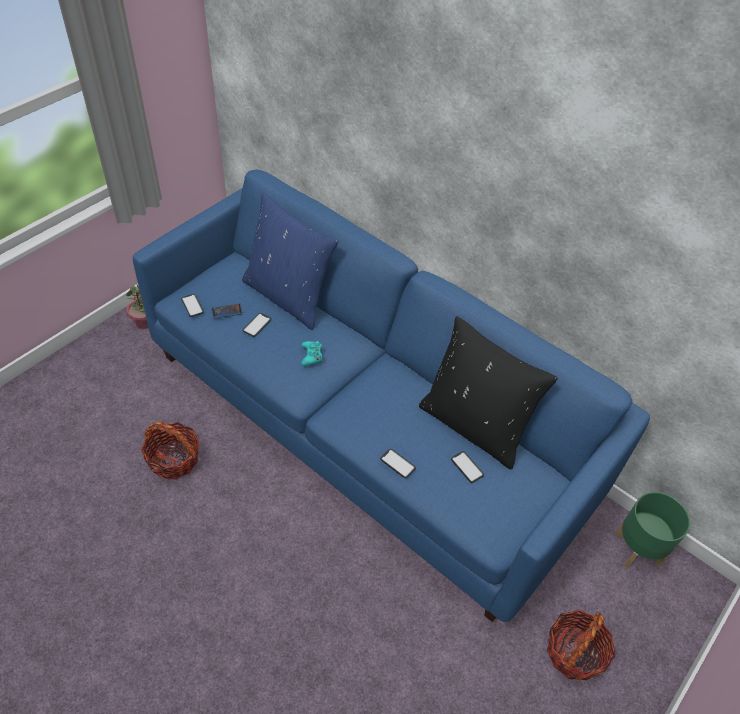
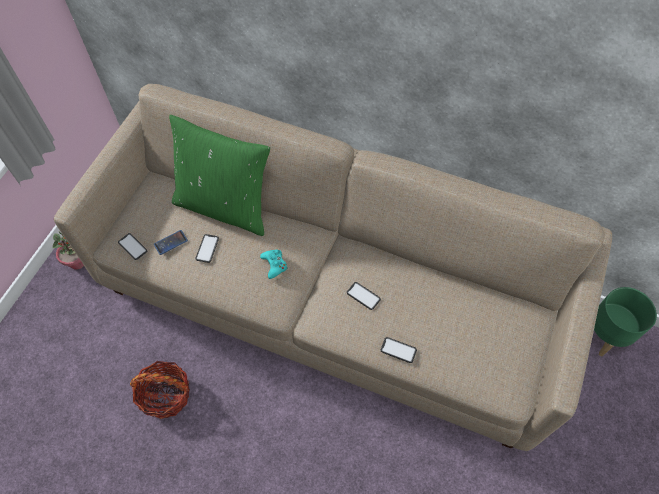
camera: 15 degrees left, 10 degrees up
blue sofa [133,170,650,622] -> beige sofa [54,84,612,451]
blue pillow [242,193,338,330] -> green pillow [169,115,270,236]
black pillow [419,316,558,469] -> none
phone [451,451,484,483] -> phone moved to [347,282,381,310]
basket [547,610,616,680] -> none

